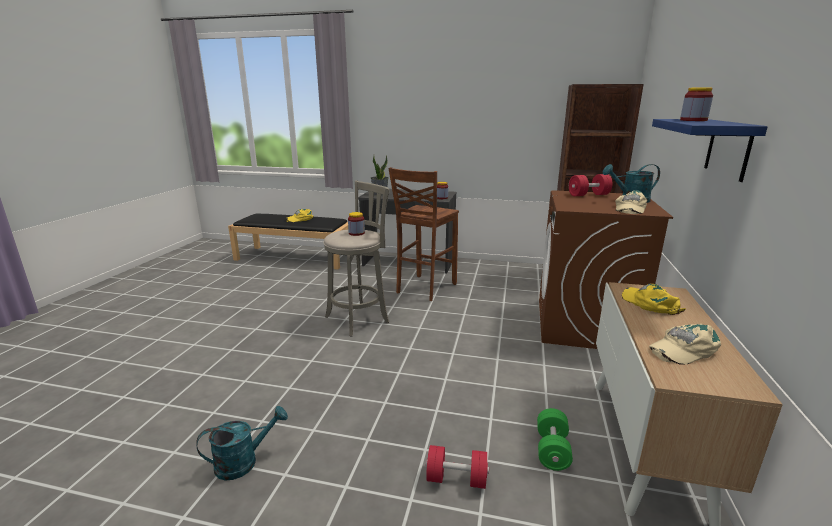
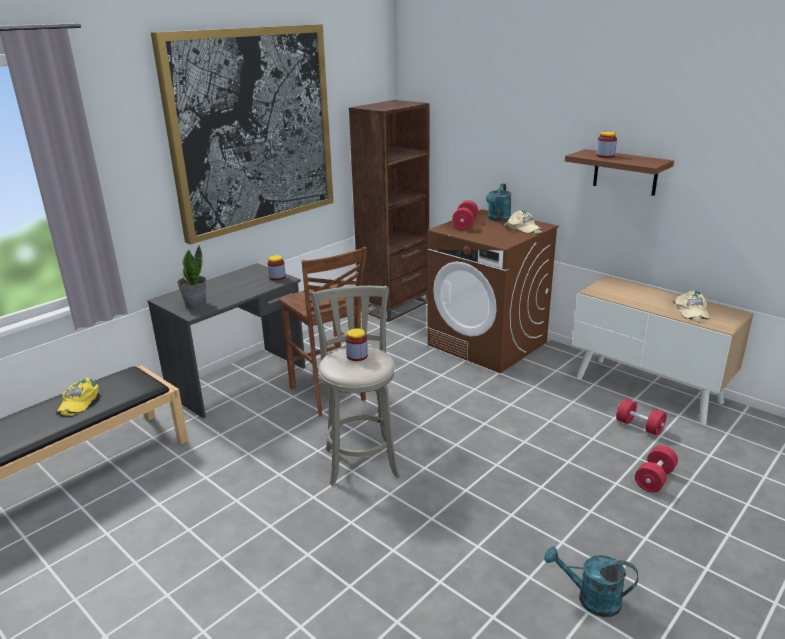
camera: 60 degrees left, 5 degrees up
turquoise watering can [196,406,288,480] -> turquoise watering can turned 75 degrees counterclockwise [544,546,638,617]
green dumbbell [537,408,573,471] -> red dumbbell [616,398,667,436]
yellow cap [622,284,686,315] -> none
blue shelf [652,119,768,182] -> brown shelf [565,149,674,196]
none -> picture [151,24,334,245]

